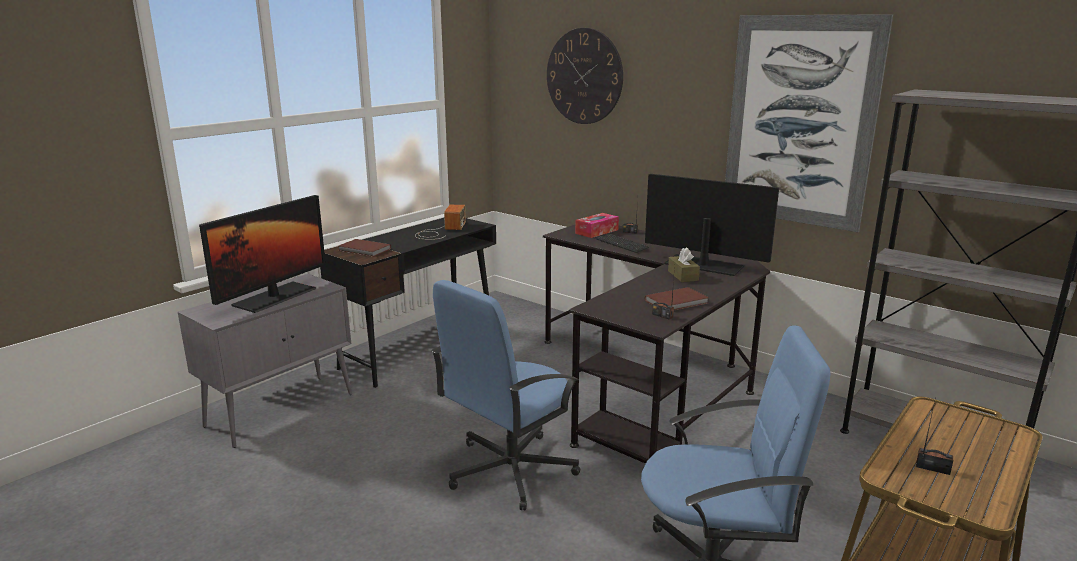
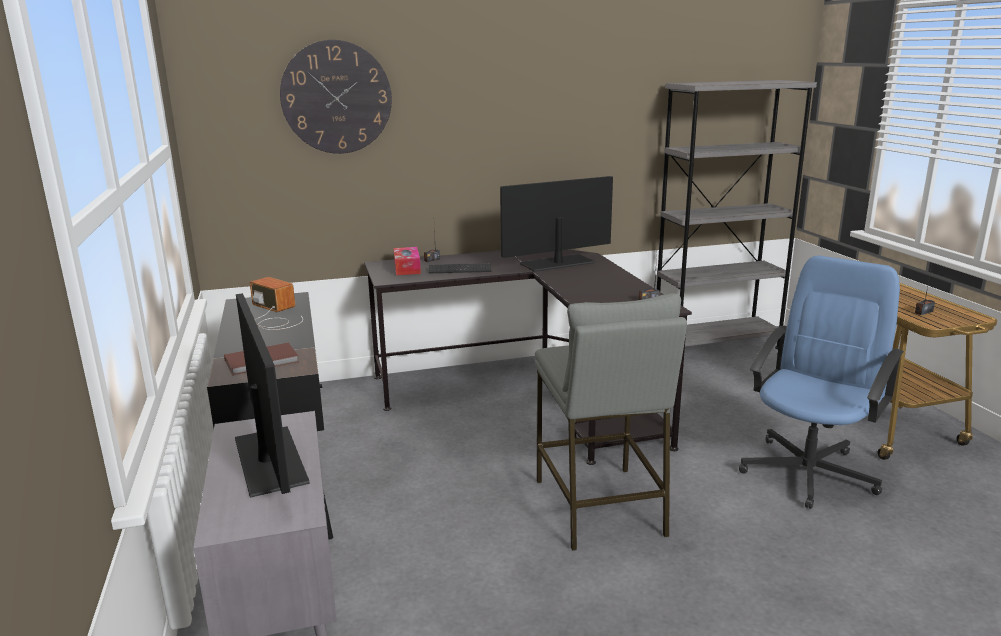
camera: 55 degrees left, 0 degrees up
blue office chair [431,280,580,511] -> grey stool [535,293,687,551]
brown book [645,287,709,310] -> none
brown tissue box [668,247,700,282] -> none
picture [725,14,893,232] -> none

